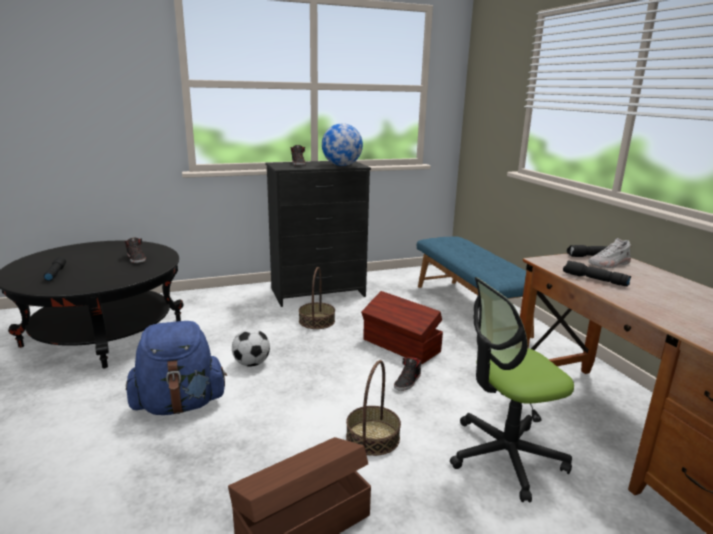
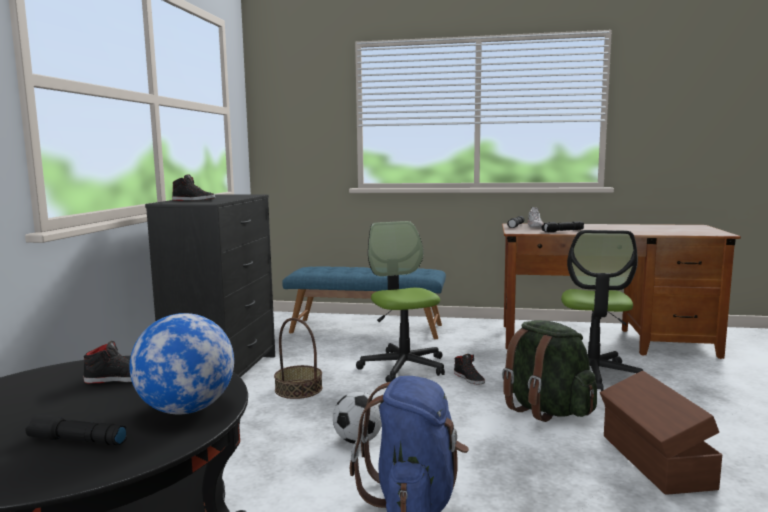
camera: 60 degrees left, 10 degrees down
globe [322,123,363,166] -> globe moved to [129,313,234,414]
basket [346,360,401,456] -> green backpack [502,320,597,422]
brown storage box [361,291,443,364] -> office chair [356,221,445,382]

